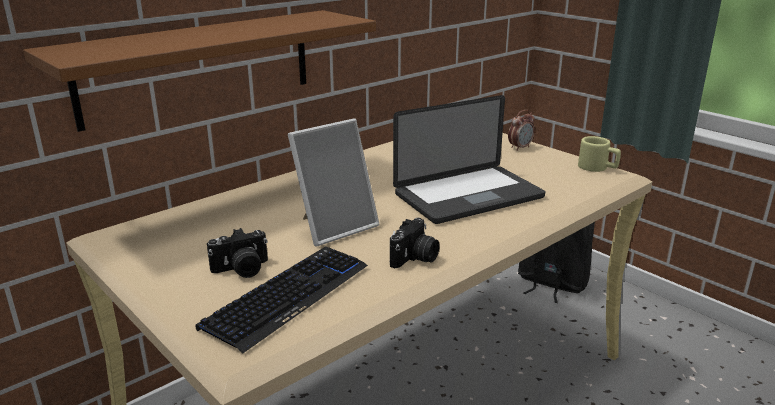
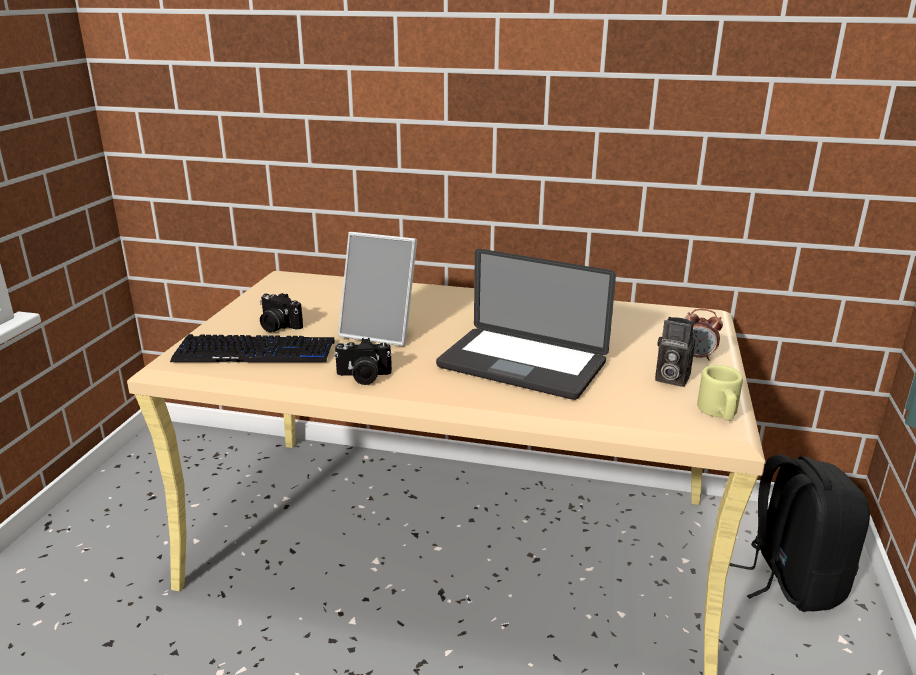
camera: 55 degrees right, 0 degrees up
brown shelf [23,10,376,132] -> none
none -> camera [655,317,695,387]

